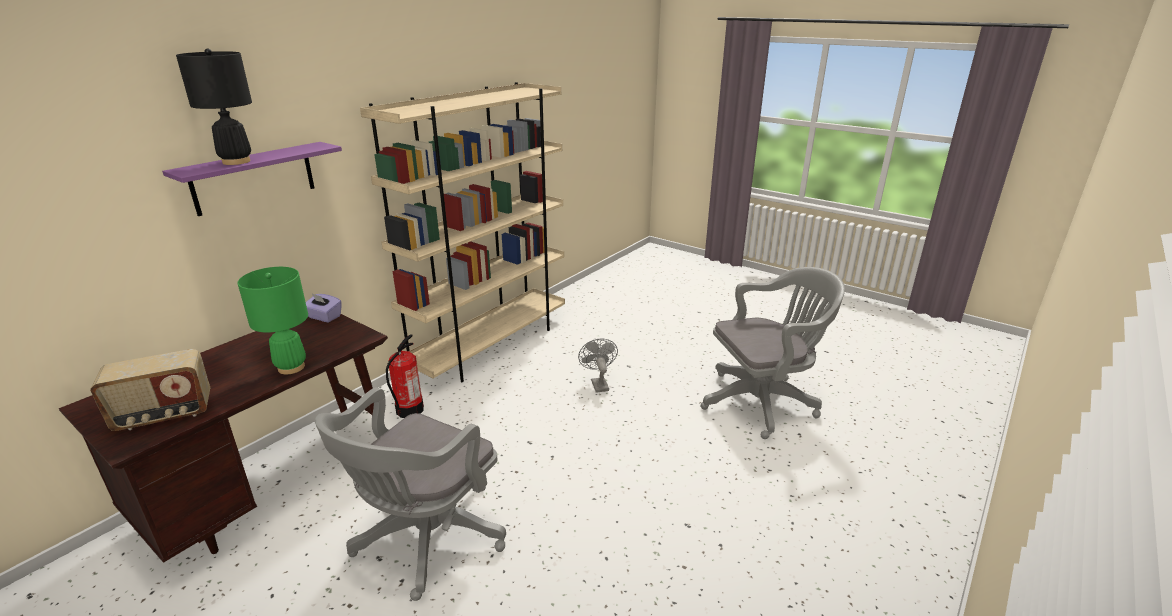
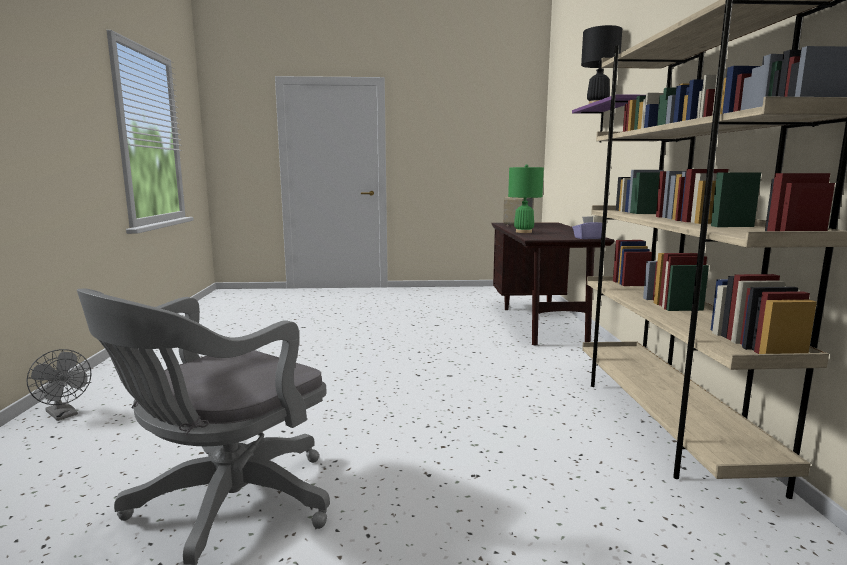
camera: 140 degrees right, 15 degrees down
grey office chair [315,387,506,601] -> none
fire extinguisher [386,334,424,418] -> none
grey fan [578,338,618,393] -> grey fan moved to [26,349,91,421]

